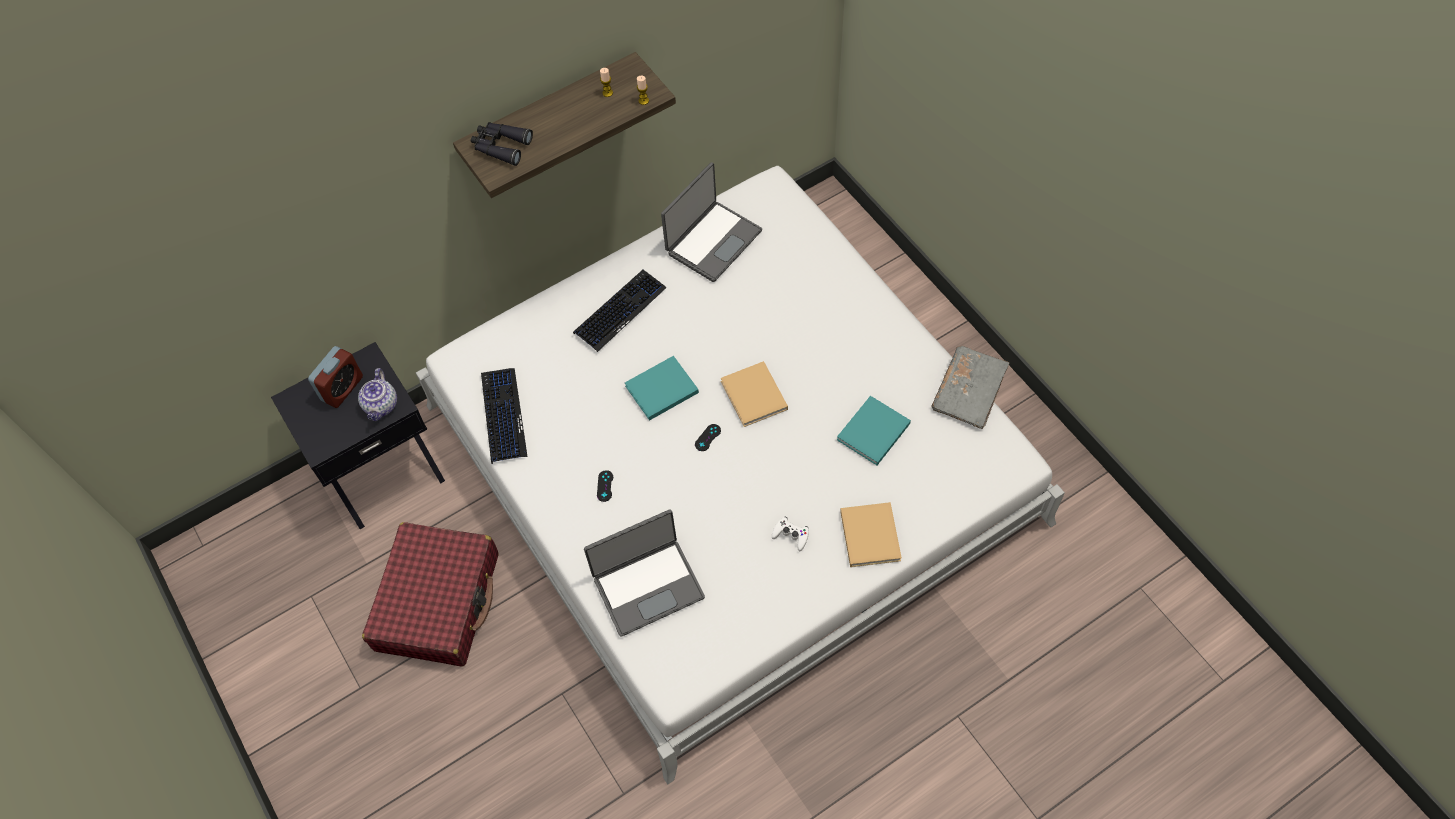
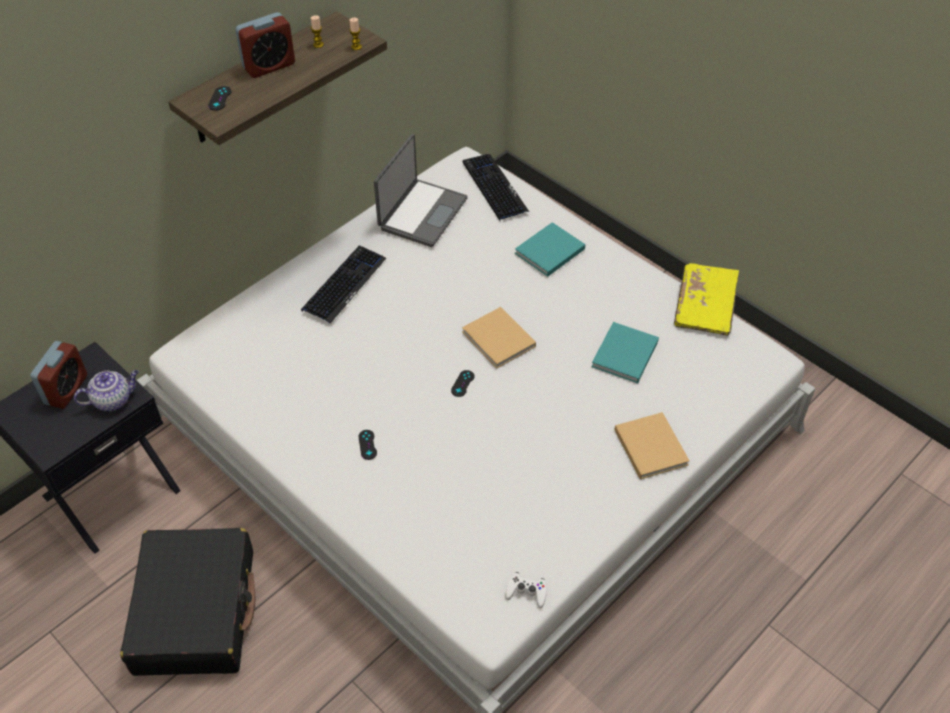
camera: 15 degrees left, 10 degrees down
teapot [358,368,397,421] -> teapot turned 105 degrees counterclockwise [74,370,139,411]
red suitcase [362,522,498,667] -> black suitcase [120,528,256,676]
black binoculars [471,122,533,166] -> black game controller [208,86,231,111]
keyboard [481,368,528,464] -> keyboard moved to [463,154,529,221]
laptop [584,509,705,636] -> none
turquoise book [625,356,699,421] -> turquoise book moved to [515,222,586,277]
white game controller [772,517,809,551] -> white game controller moved to [505,572,547,608]
grey book [931,346,1010,429] -> yellow book [674,263,739,335]
none -> alarm clock [235,12,295,78]

